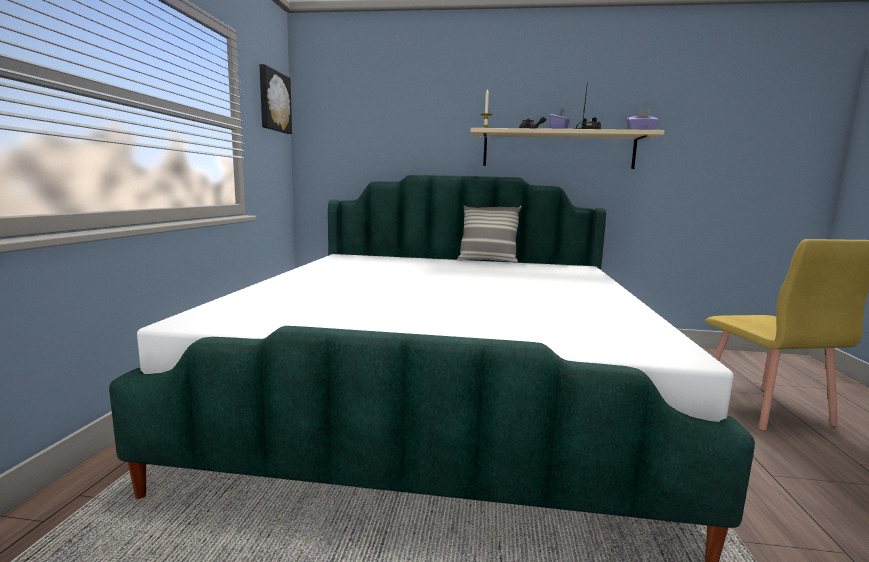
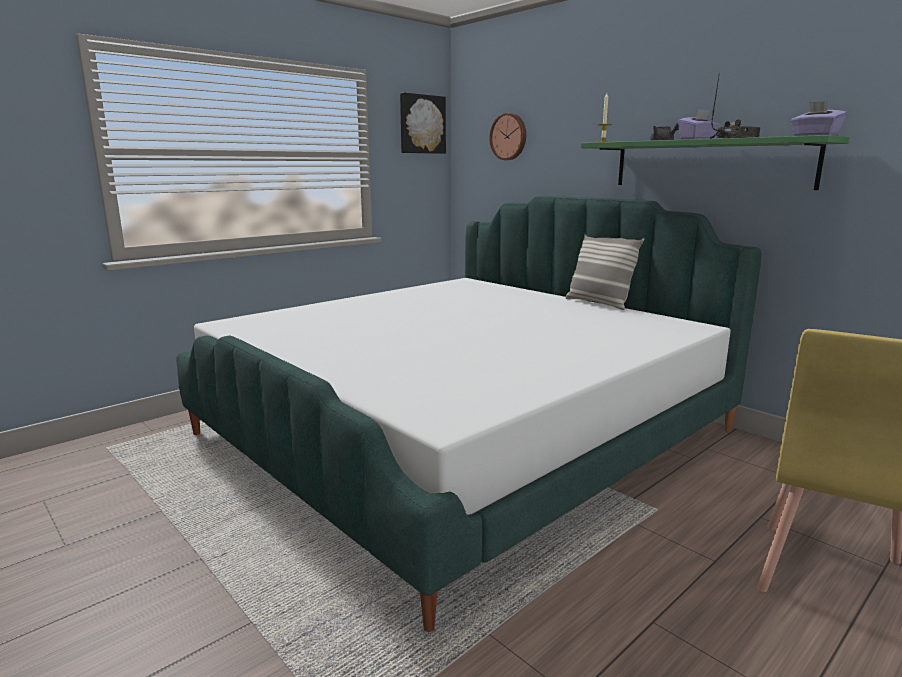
camera: 40 degrees right, 5 degrees up
beige shelf [470,128,665,169] -> green shelf [581,135,849,190]
none -> wall clock [489,113,526,160]

